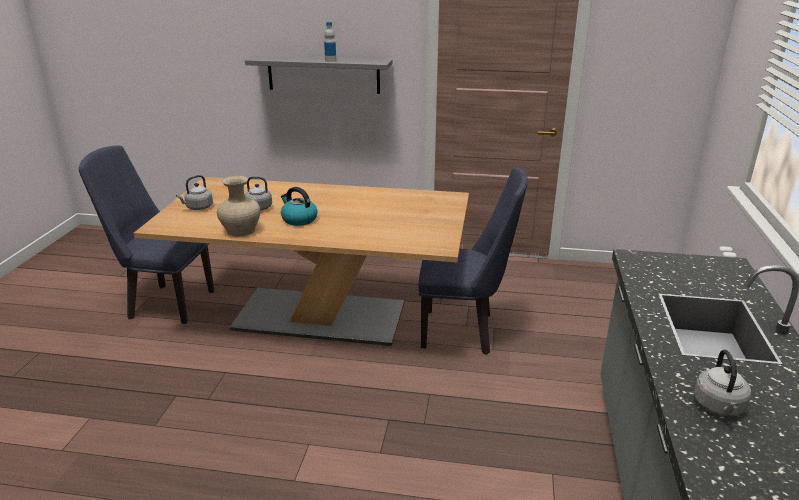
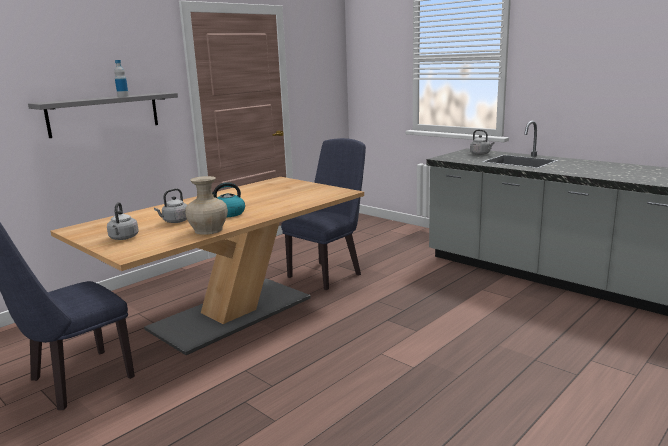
camera: 55 degrees left, 10 degrees down
grey kettle [694,350,751,416] -> grey kettle moved to [470,130,495,155]

